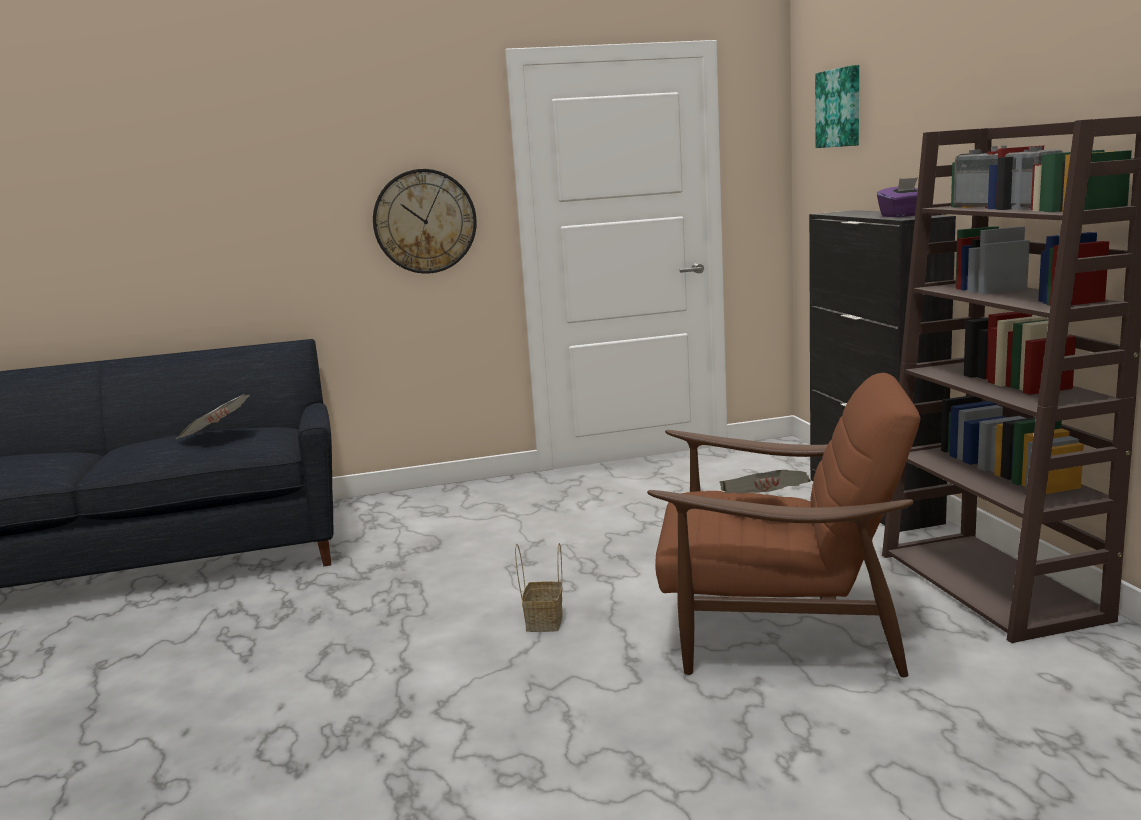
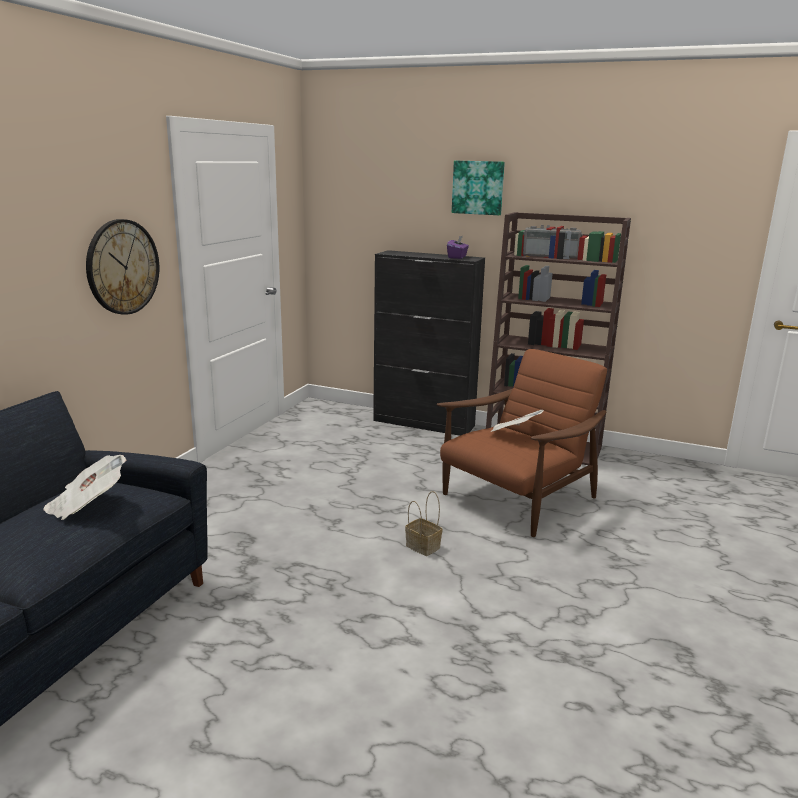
camera: 55 degrees left, 5 degrees up
picture [815,65,859,148] -> picture moved to [452,161,505,215]

